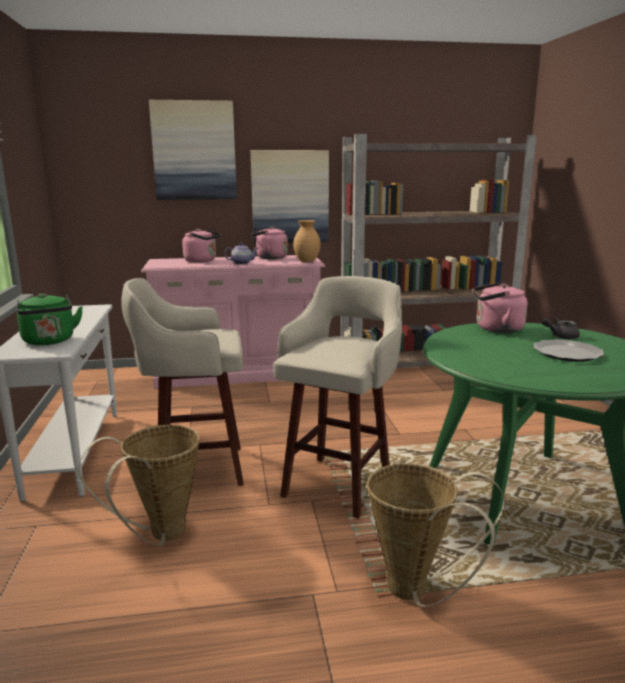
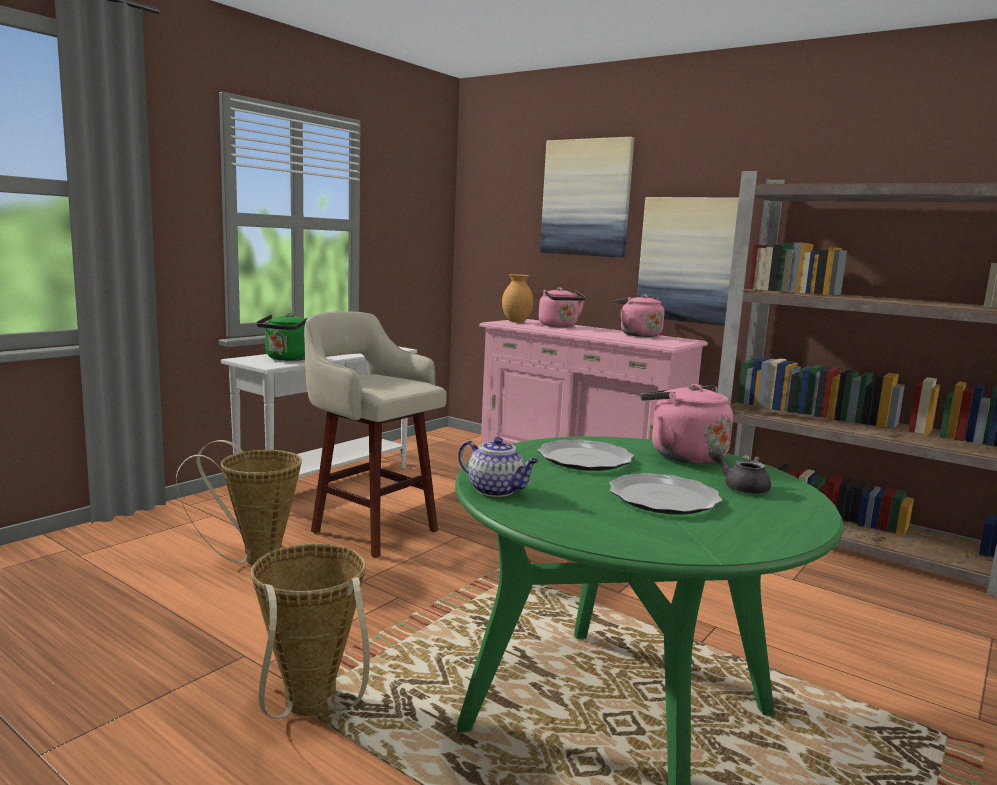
camera: 45 degrees right, 5 degrees down
teapot [224,243,258,264] -> teapot moved to [458,437,539,497]
beige stool [273,276,402,519] -> none
brown vase [293,220,321,262] -> brown vase moved to [502,274,533,322]
none -> plate [538,439,634,471]

